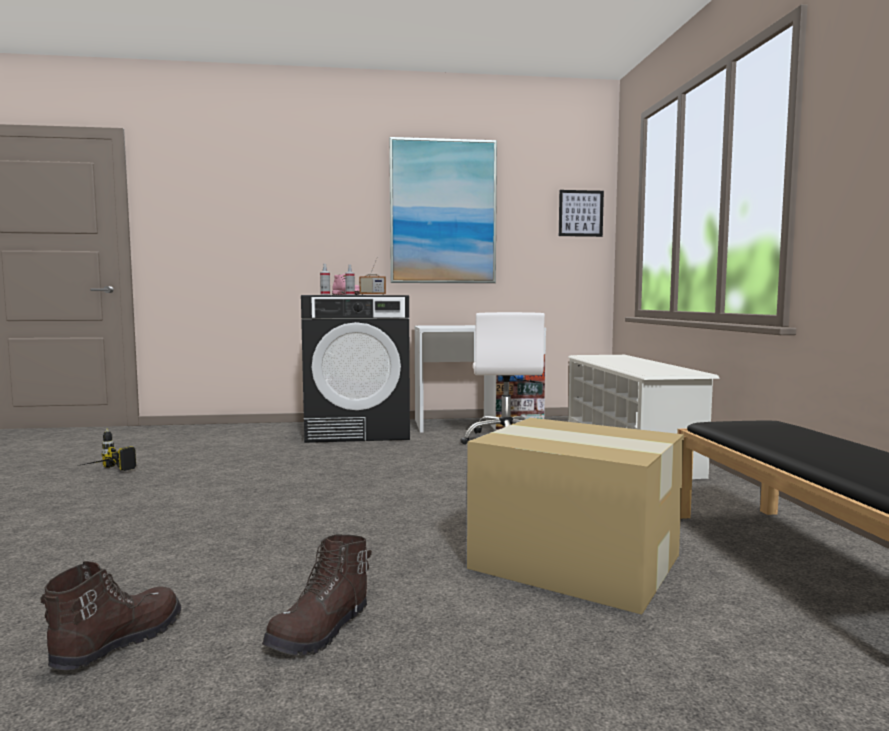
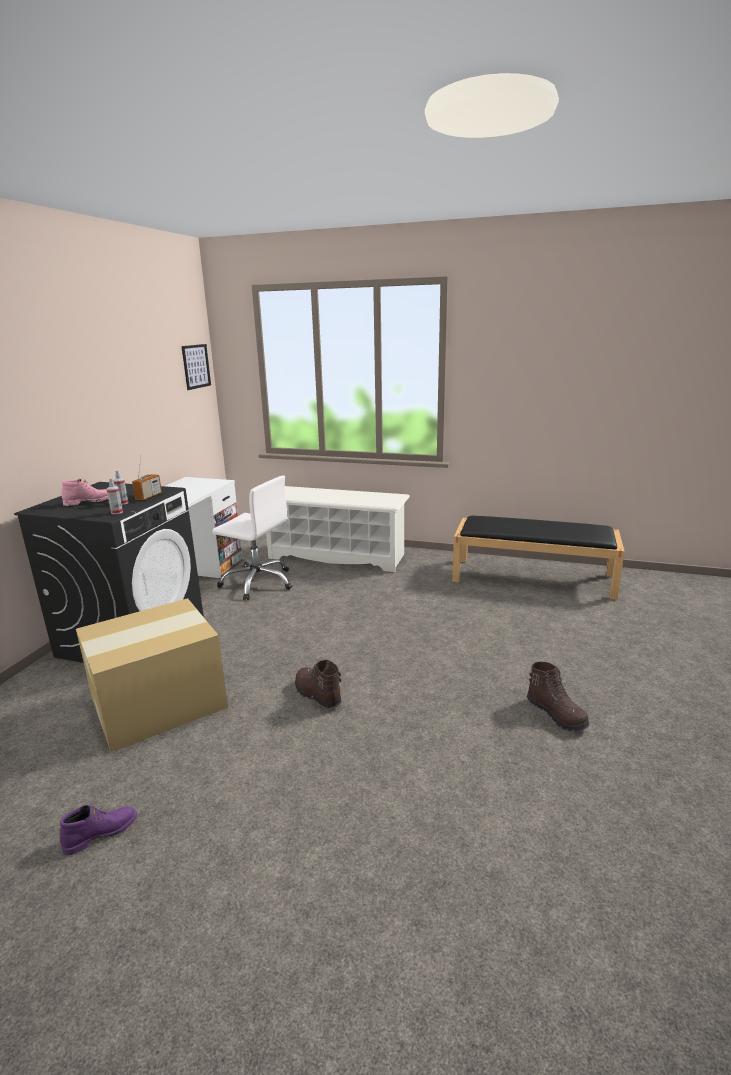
camera: 65 degrees left, 15 degrees up
brown boot [41,561,181,670] -> brown boot moved to [295,660,341,708]
power drill [78,428,136,471] -> purple boot [60,805,137,855]
picture [389,137,497,283] -> none
cardboard box [467,418,684,615] -> cardboard box moved to [76,598,228,752]

